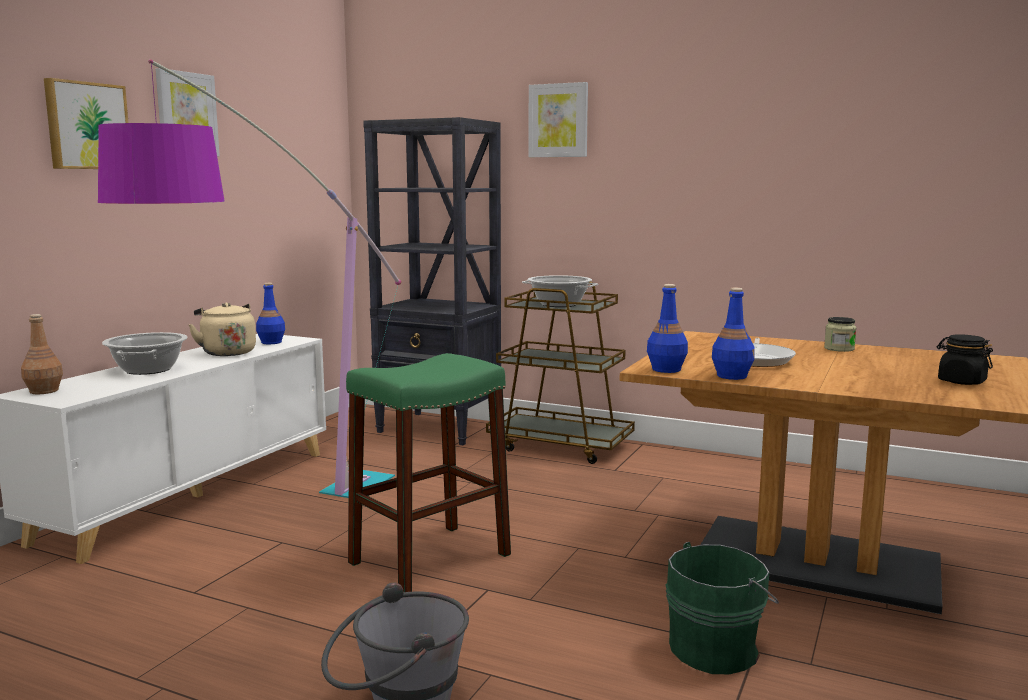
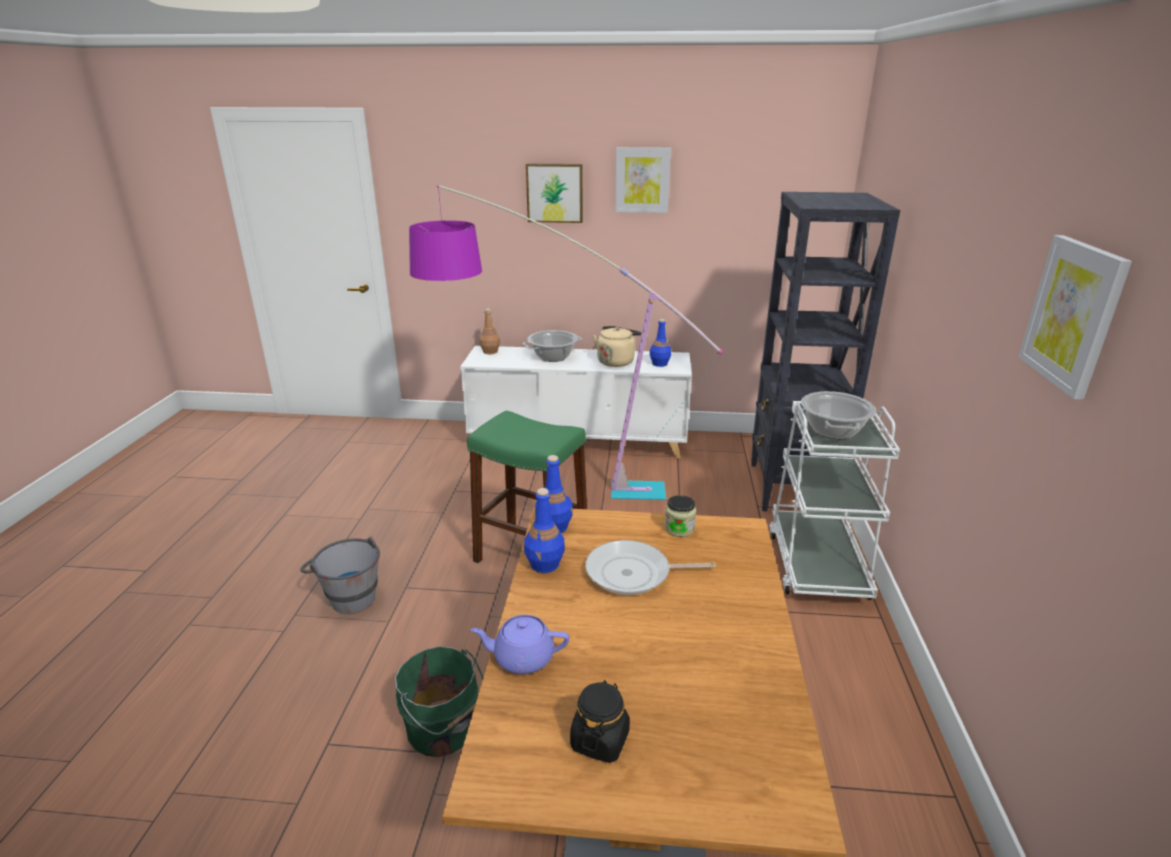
camera: 70 degrees right, 15 degrees up
brown cart [486,282,635,464] -> white cart [769,401,900,600]
picture [528,82,588,157] -> picture moved to [1018,235,1132,400]
jar [824,317,857,352] -> jar moved to [665,495,696,537]
none -> purple teapot [471,615,569,674]

